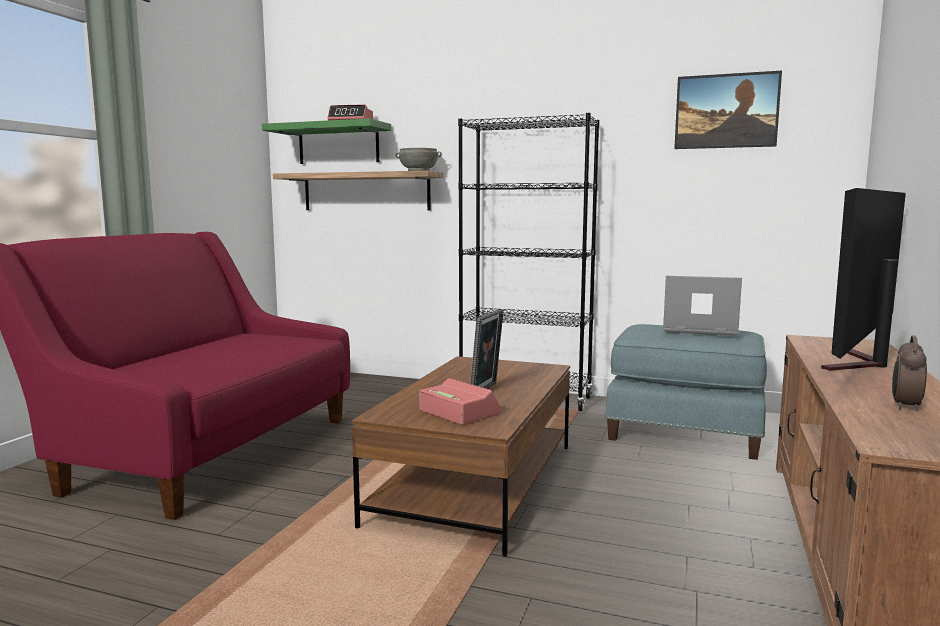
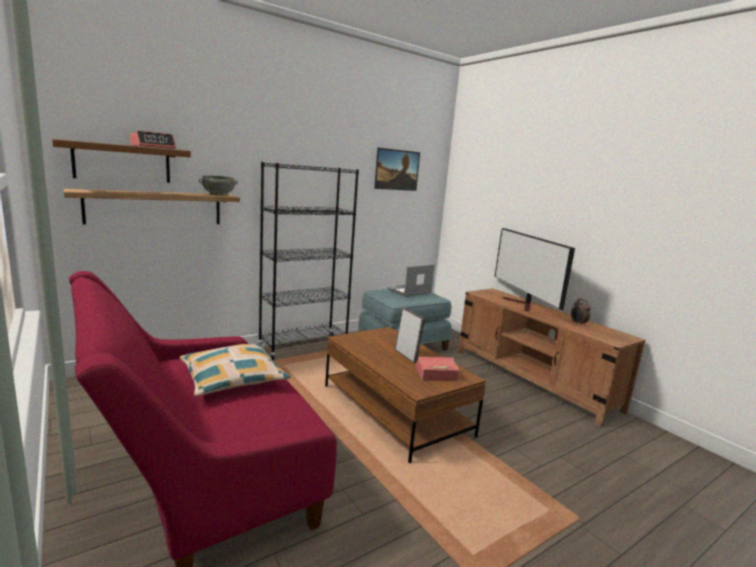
camera: 55 degrees left, 5 degrees up
green shelf [262,118,391,164] -> brown shelf [52,139,191,183]
none -> pillow [180,344,291,396]

